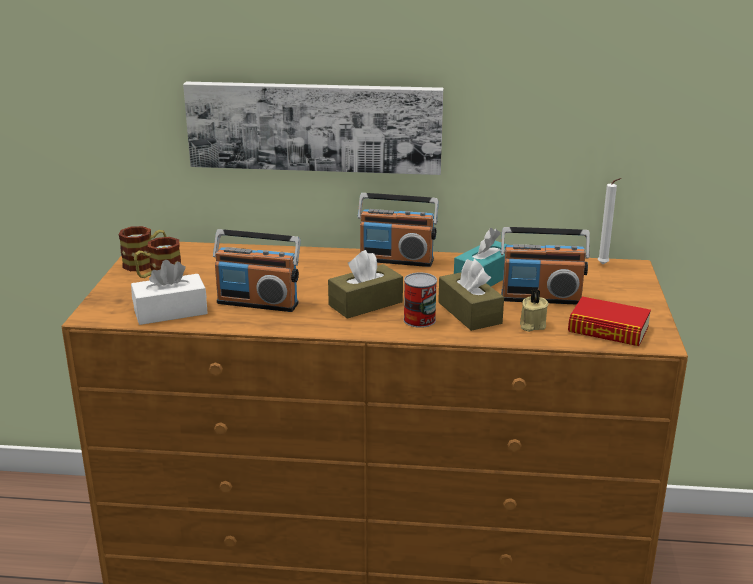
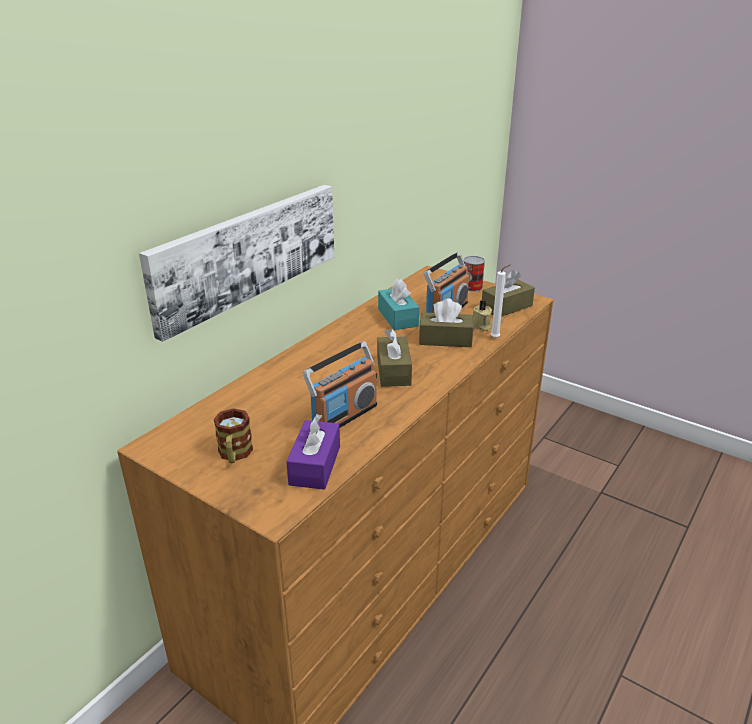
camera: 60 degrees left, 5 degrees up
mug [119,226,166,271] -> none
white tissue box [131,260,208,325] -> purple tissue box [286,414,340,490]
radio [357,193,439,267] -> none
can [403,273,437,328] -> can moved to [464,256,485,292]
book [568,296,651,346] -> brown tissue box [482,270,535,317]
white candle [598,178,622,264] -> white candle moved to [490,264,511,338]

